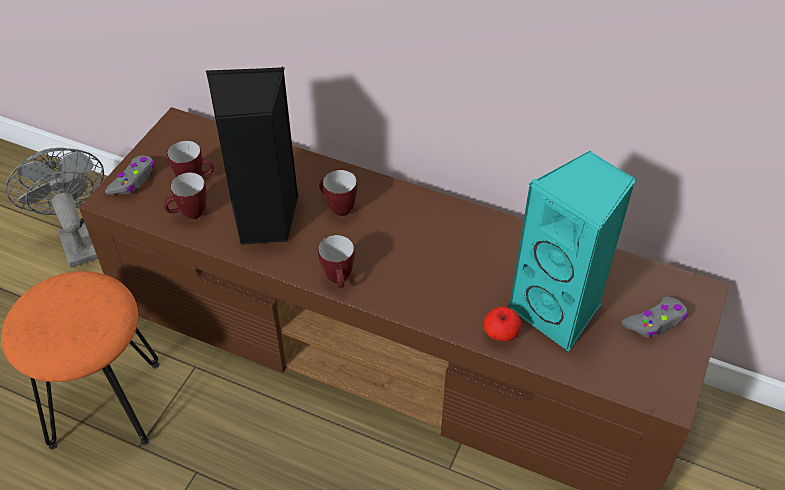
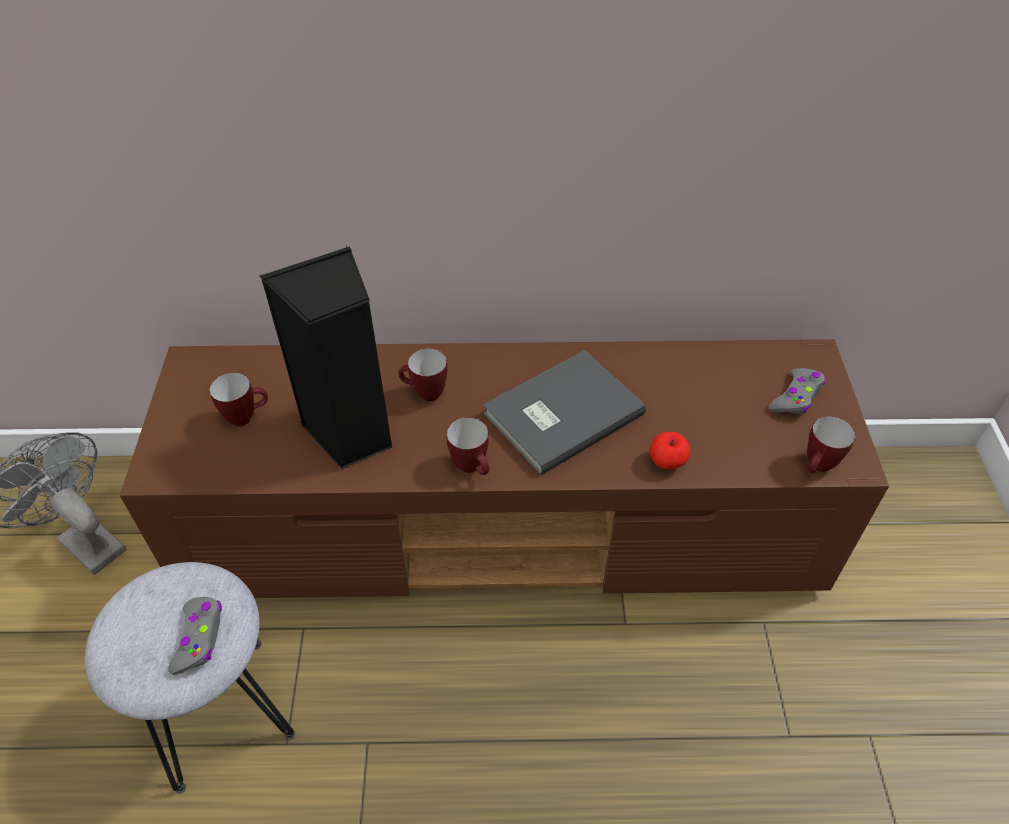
camera: 25 degrees left, 0 degrees up
orange stool [1,271,160,449] -> grey stool [85,562,295,794]
grey game controller [105,155,155,195] -> grey game controller moved to [168,597,222,675]
mug [164,173,206,219] -> mug moved to [807,416,856,473]
turquoise speaker [509,151,636,352] -> none
none -> grey book [483,350,646,475]

